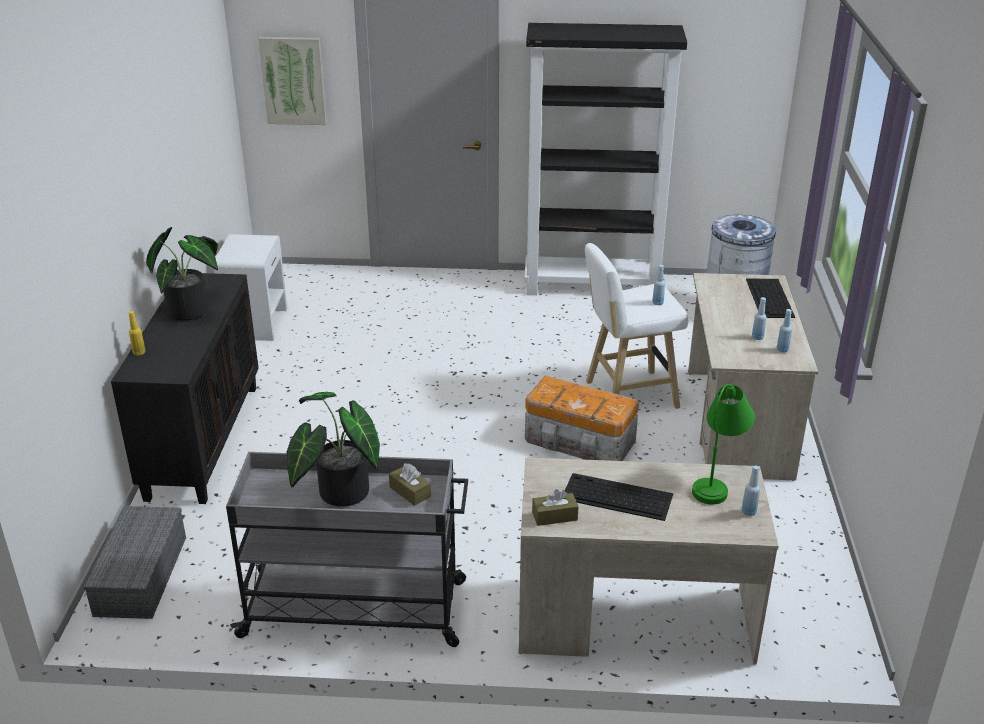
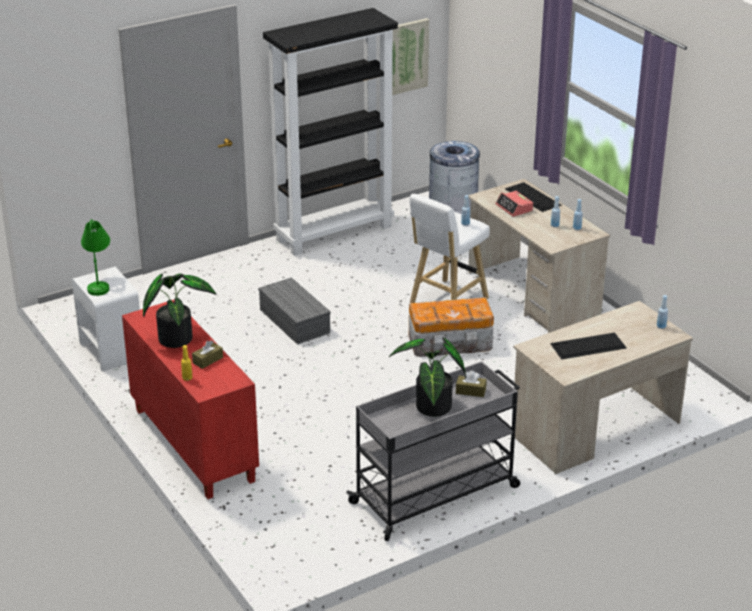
camera: 35 degrees left, 0 degrees up
grey storage box [83,506,186,619] -> grey storage box moved to [258,277,331,344]
black cabinet [111,273,259,504] -> red cabinet [122,299,259,499]
picture [258,37,327,125] -> picture moved to [392,18,429,95]
brown tissue box [532,489,579,526] -> brown tissue box moved to [192,340,223,369]
green table lamp [692,383,755,505] -> green table lamp moved to [81,219,110,296]
none -> alarm clock [495,191,533,217]

